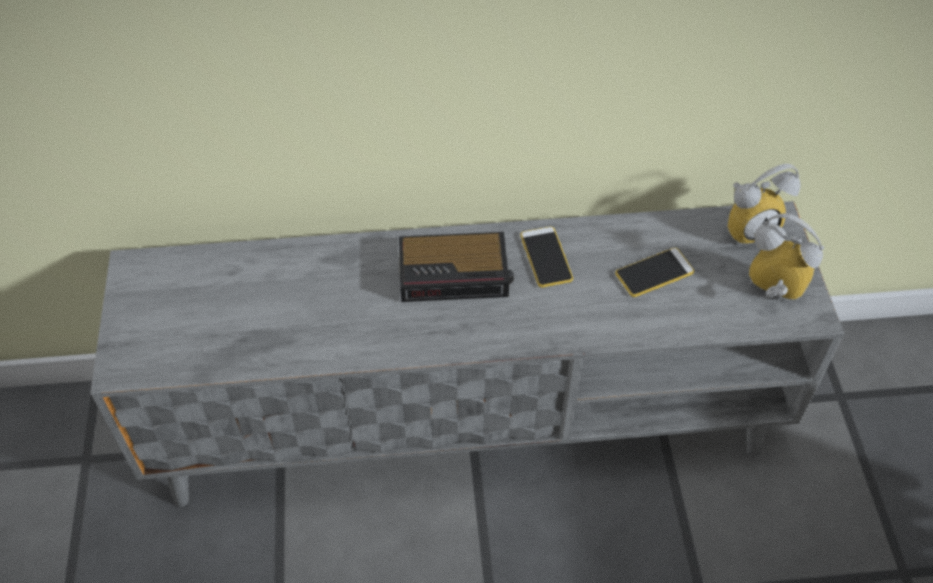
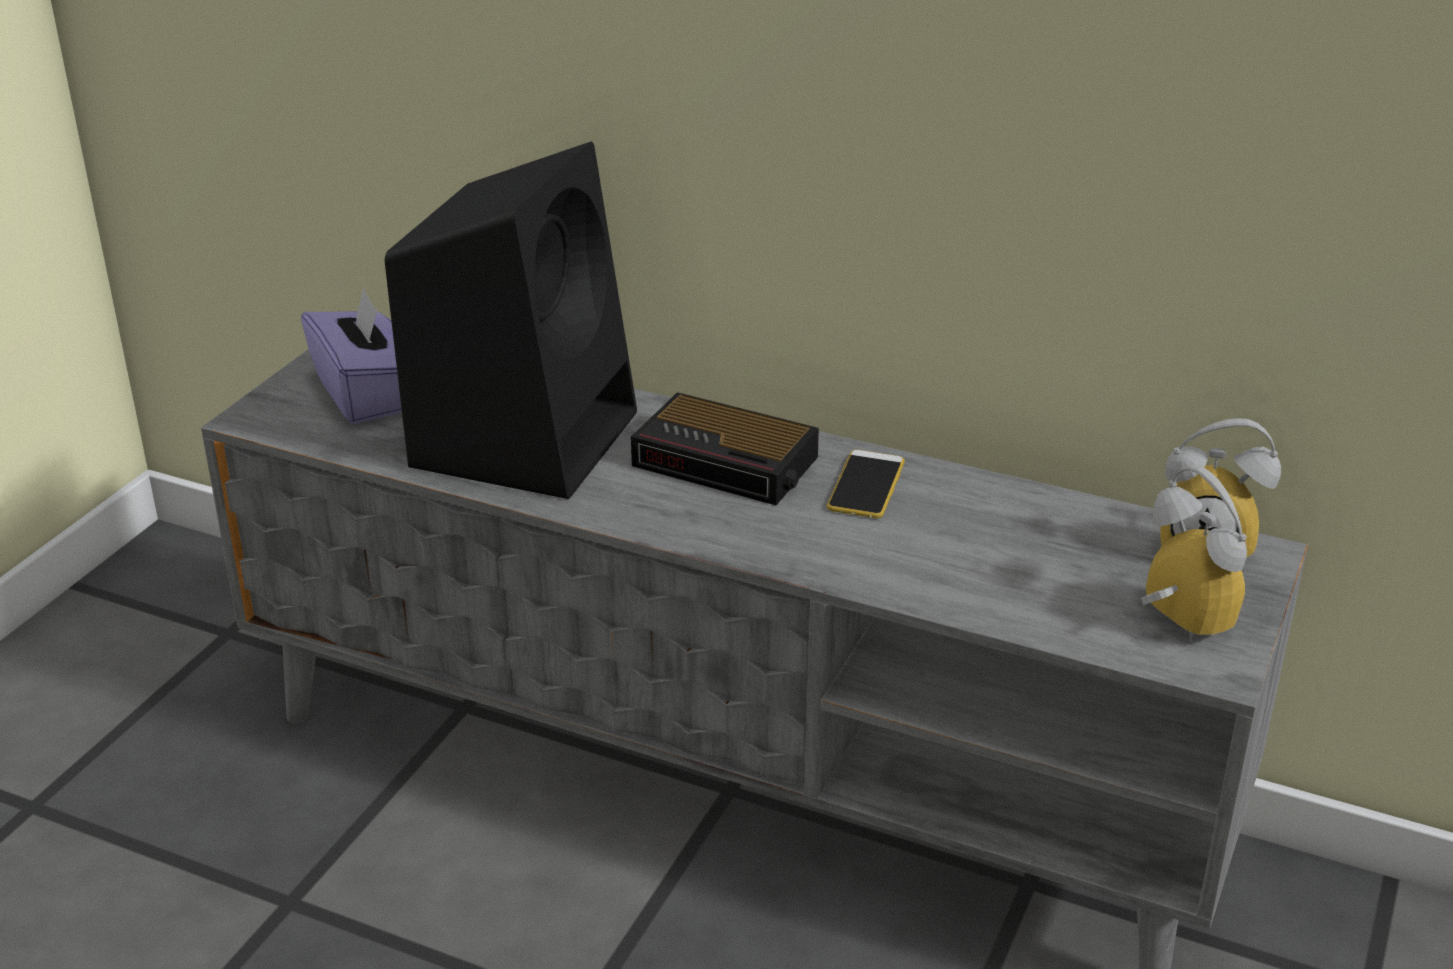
camera: 30 degrees right, 20 degrees down
phone [615,248,694,297] -> none
none -> purple tissue box [301,287,402,424]
none -> black speaker [385,142,637,499]

